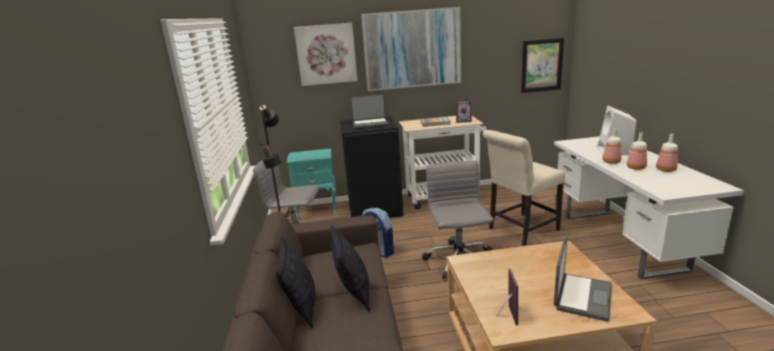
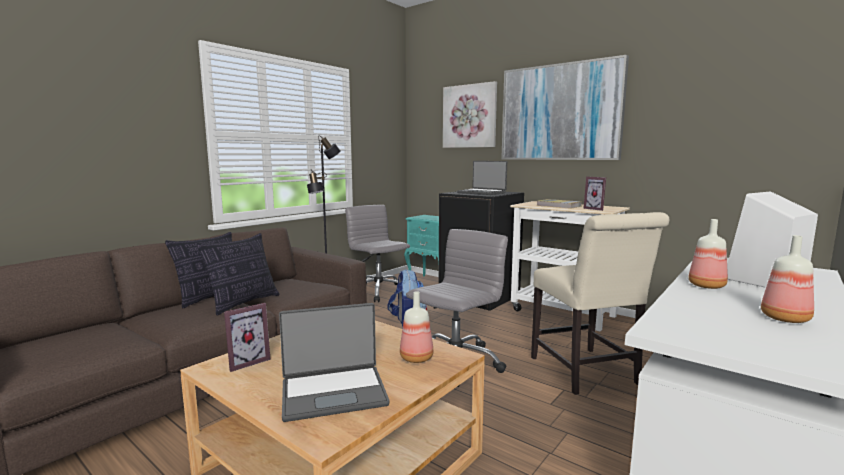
camera: 45 degrees right, 10 degrees down
beige chair [483,130,565,246] -> beige chair turned 120 degrees counterclockwise [531,212,669,395]
picture [521,38,564,93] -> none
bottle [627,132,647,170] -> bottle moved to [400,291,433,363]

